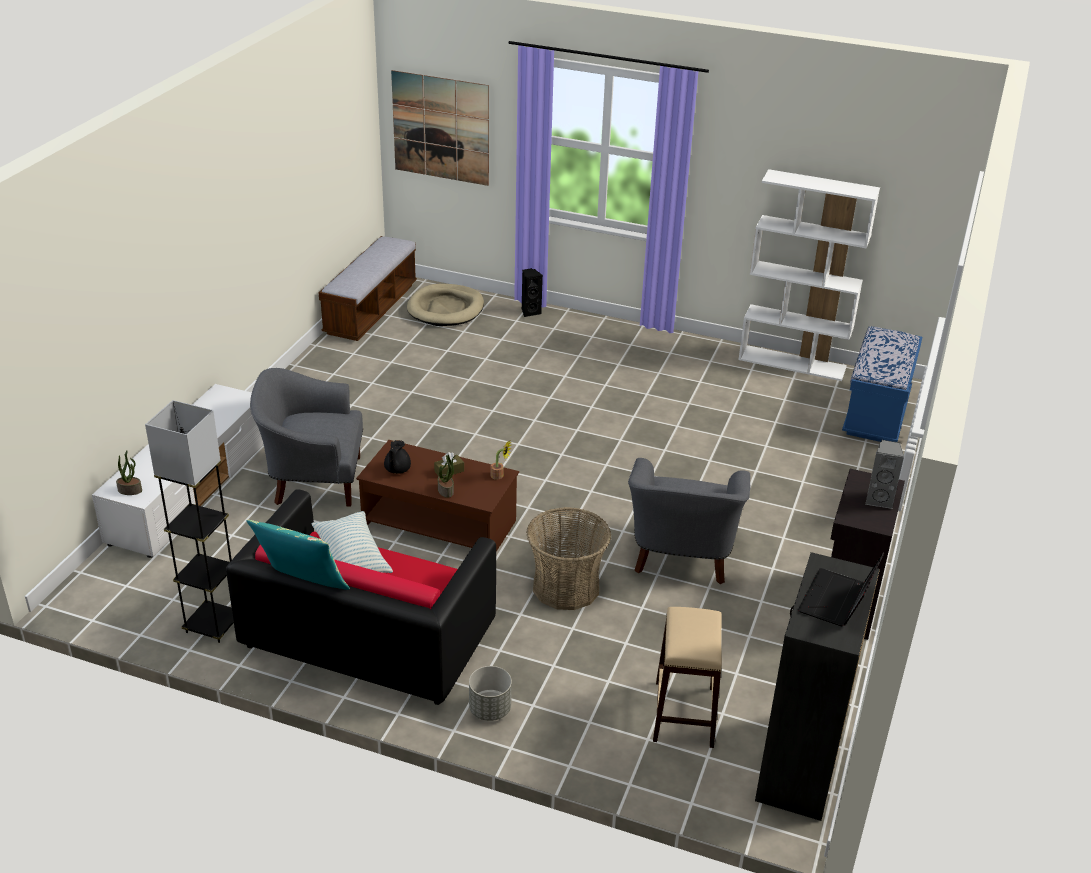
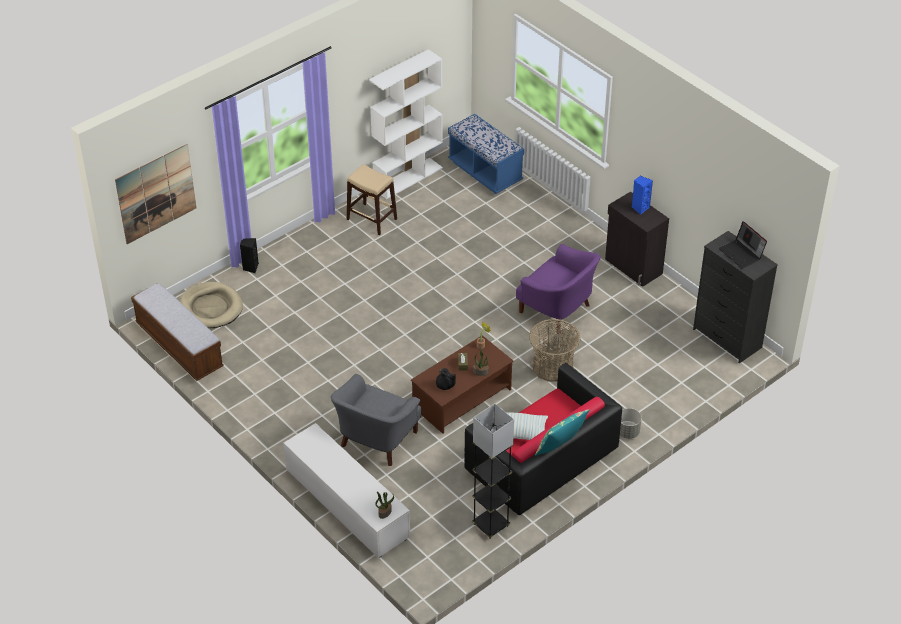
camera: 60 degrees left, 10 degrees up
grey armchair [628,458,751,584] -> purple armchair [516,244,601,334]
beige stool [653,607,722,748] -> beige stool moved to [347,164,397,235]
grey speaker [865,440,904,509] -> blue speaker [632,175,653,215]

